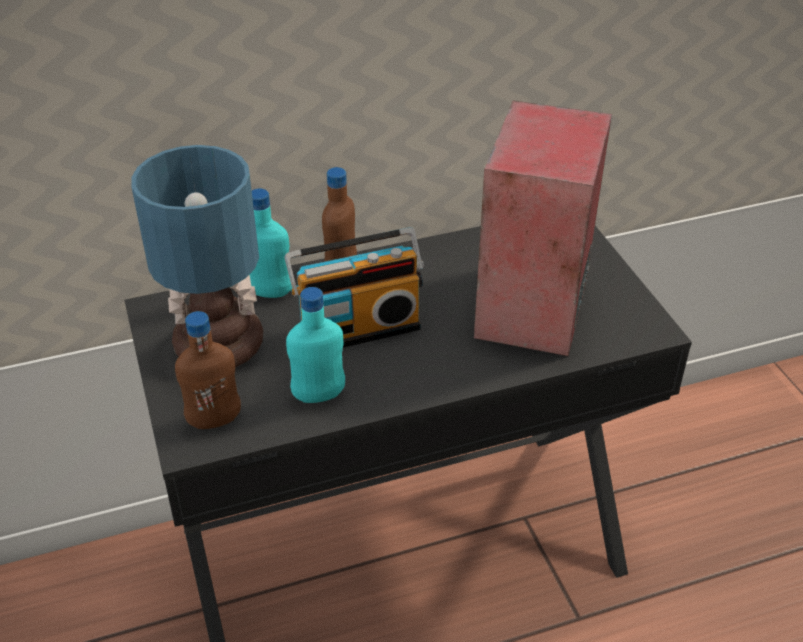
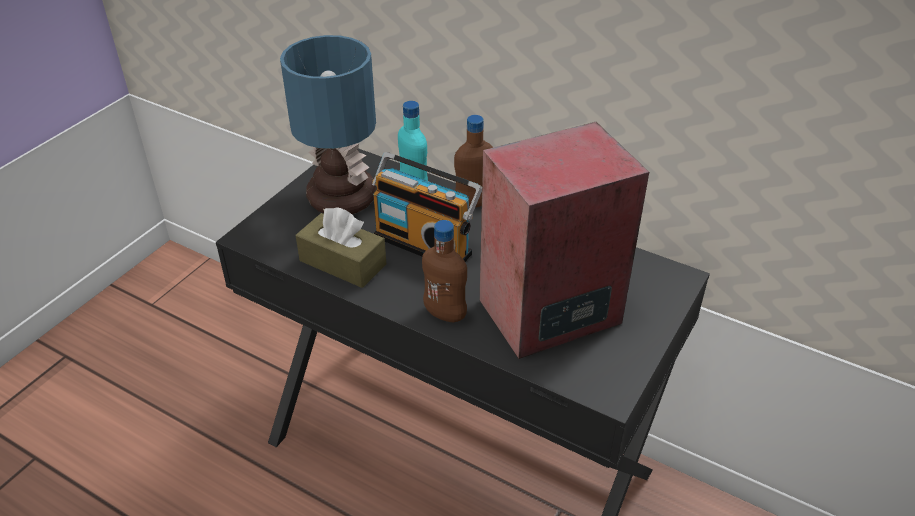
camera: 50 degrees right, 0 degrees up
brown bottle [175,311,241,429] -> brown bottle moved to [422,220,467,323]
turquoise bottle [286,287,345,403] -> brown tissue box [296,207,386,288]

